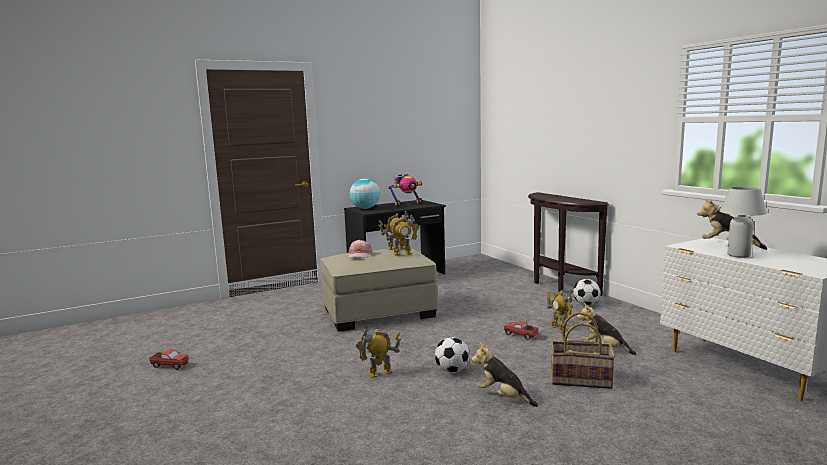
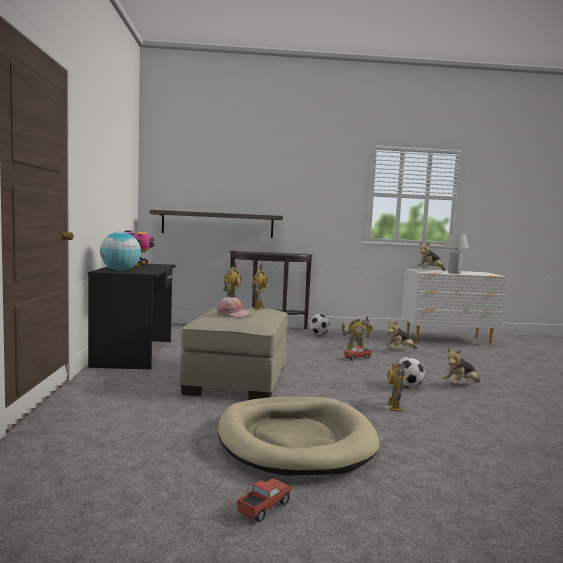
camera: 65 degrees left, 5 degrees down
basket [551,312,615,389] -> none
none -> shelf [150,210,283,238]
none -> beige dog bed [218,397,379,476]

